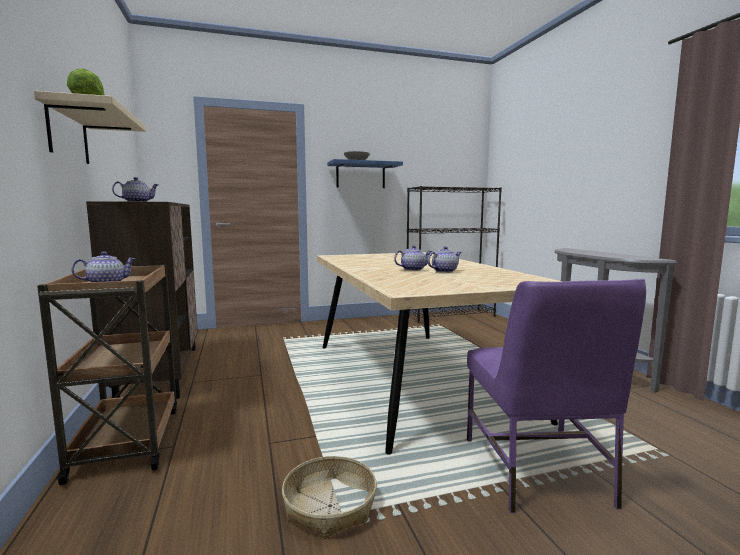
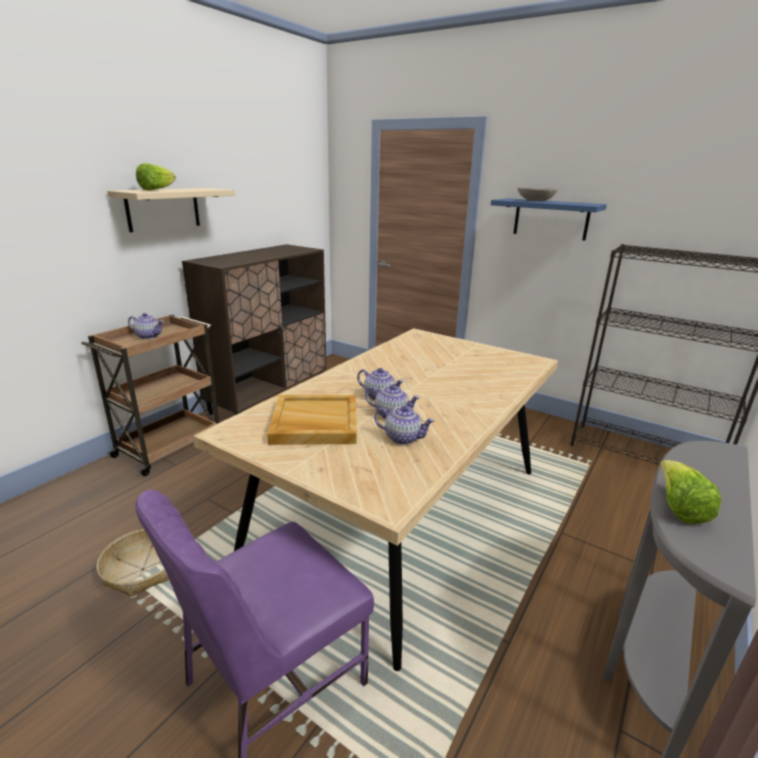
camera: 50 degrees right, 15 degrees up
teapot [112,177,158,202] -> teapot moved to [374,406,435,445]
none -> beige tray [267,395,357,445]
none -> lettuce [660,460,722,524]

